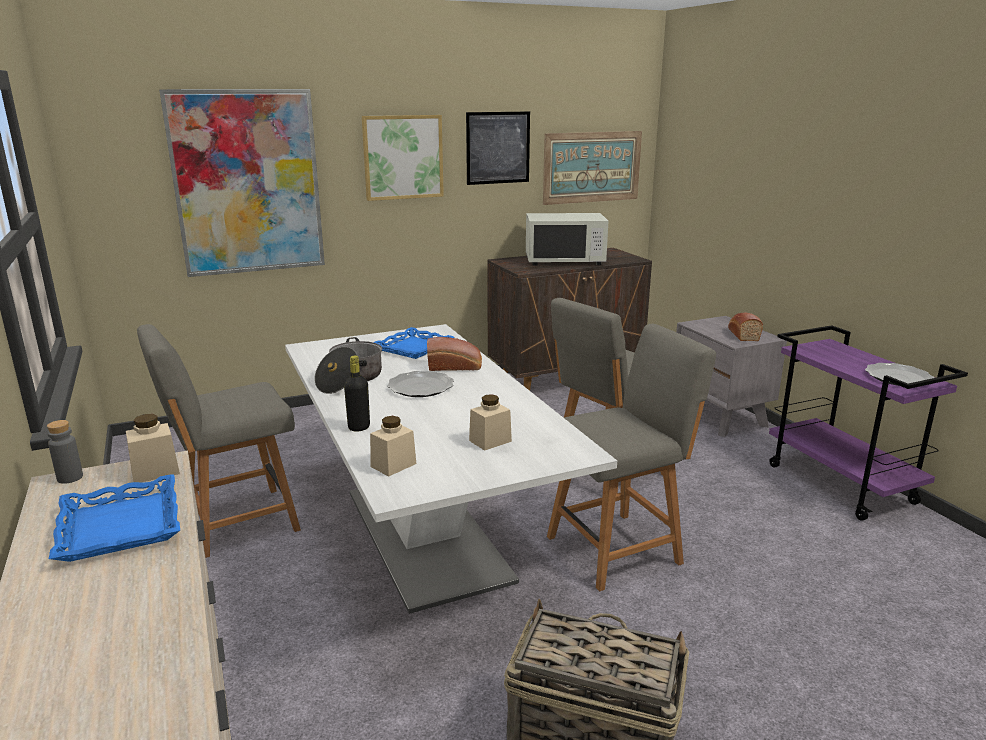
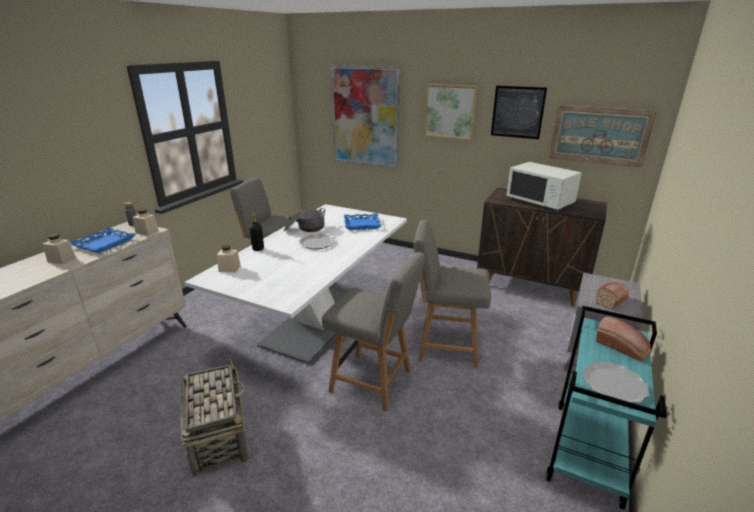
camera: 50 degrees right, 5 degrees up
bread [427,337,482,371] -> bread moved to [596,316,651,361]
beige jar [469,394,512,451] -> beige jar moved to [42,233,76,264]
purple cart [769,325,968,521] -> turquoise cart [546,306,667,510]

